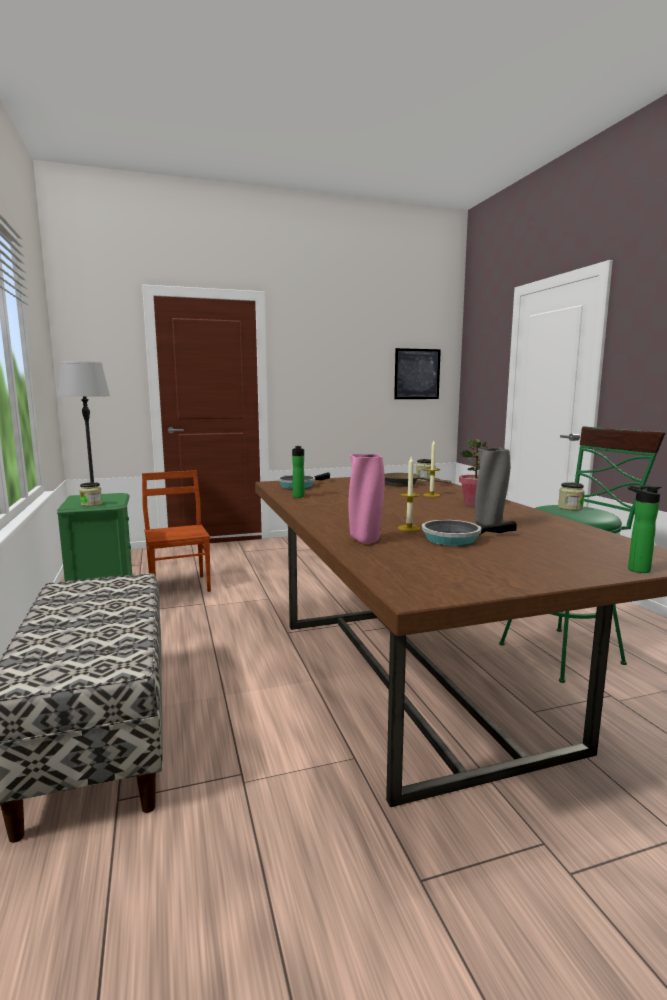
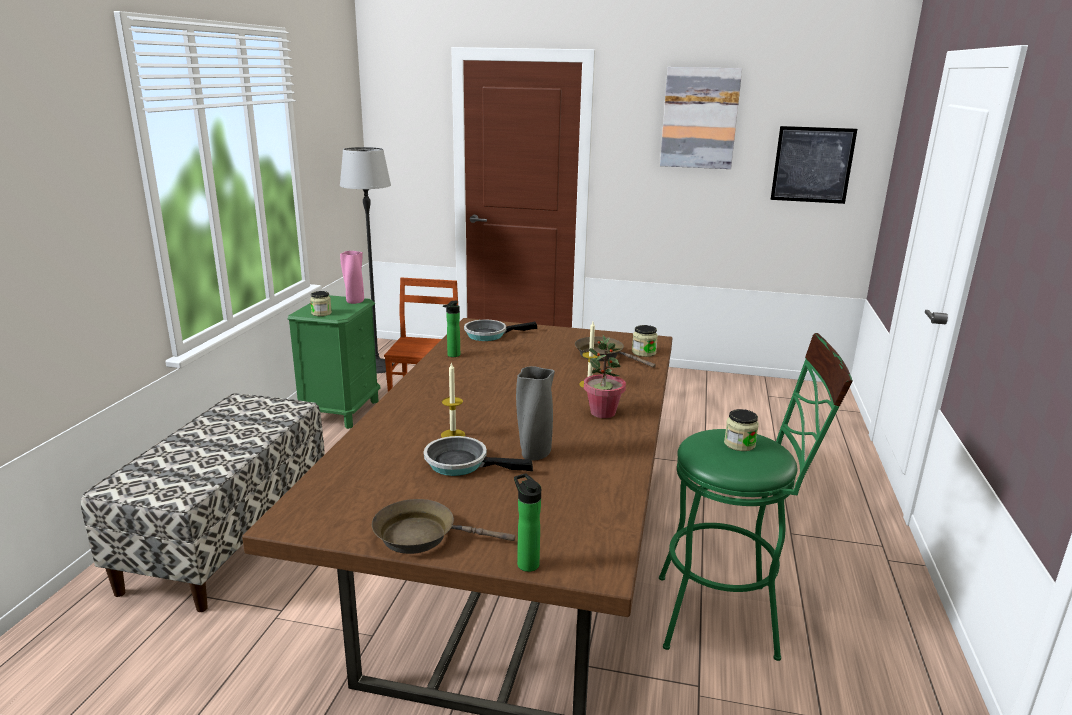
camera: 30 degrees right, 10 degrees up
pink vase [348,454,385,544] -> pink vase moved to [340,251,364,304]
none -> brown frying pan [372,499,515,554]
none -> picture [660,67,742,169]

